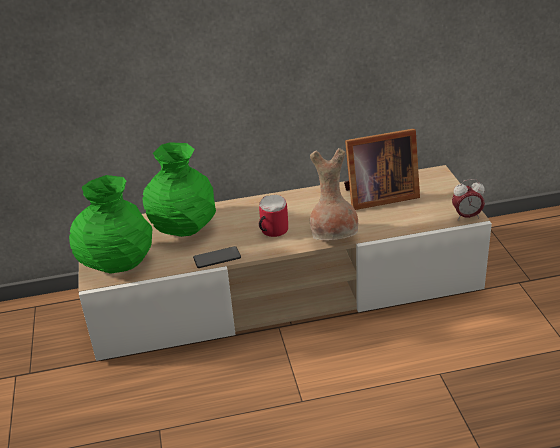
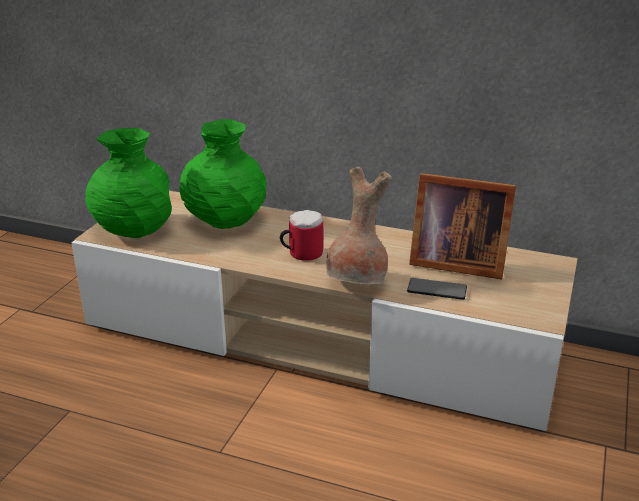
camera: 30 degrees right, 5 degrees down
phone [193,246,241,268] -> phone moved to [407,278,467,300]
alarm clock [452,179,485,221] -> none

